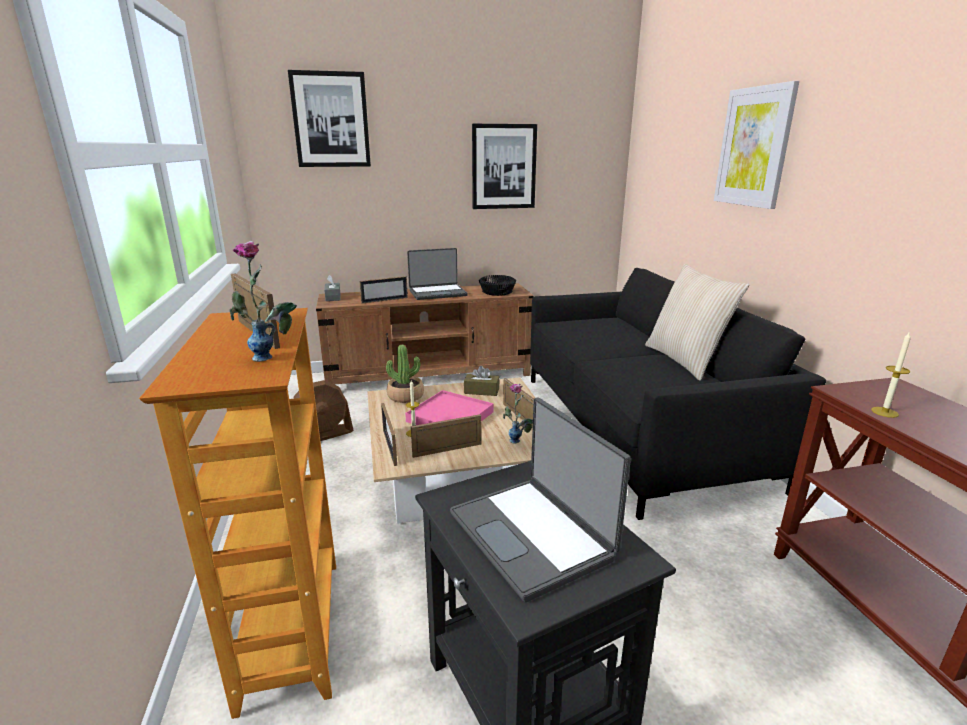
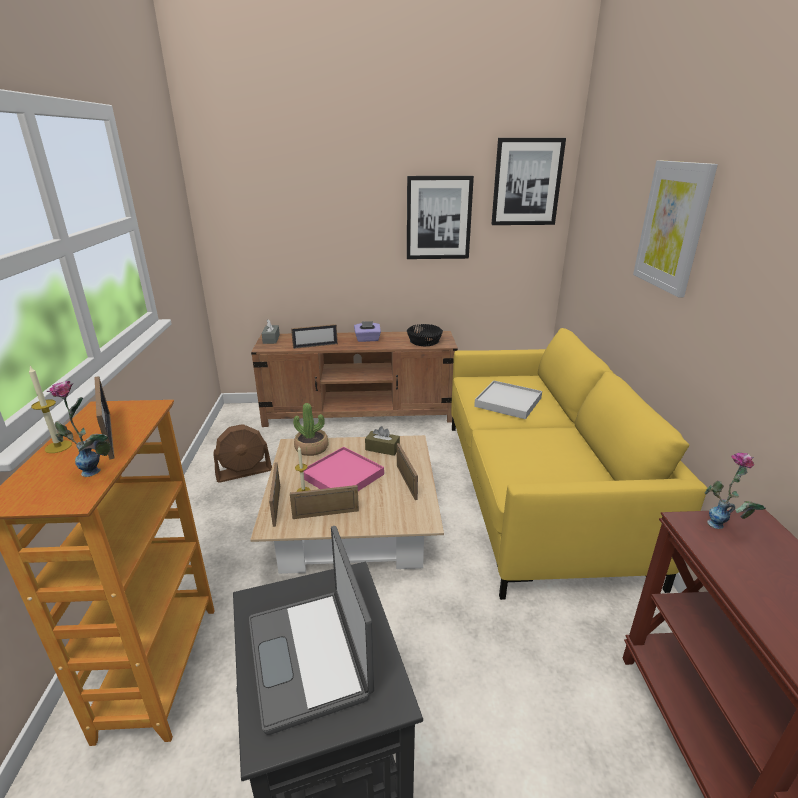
camera: 10 degrees right, 5 degrees up
picture [288,70,371,167] -> picture moved to [491,138,566,225]
laptop [407,248,468,300] -> purple tissue box [354,321,381,342]
vase [503,384,533,443] -> vase moved to [705,453,766,529]
black sofa [530,268,826,520] -> yellow sofa [451,328,707,600]
beige pillow [645,263,750,381] -> none
candle [871,331,911,418] -> candle moved to [29,366,72,453]
none -> white tray [474,381,542,419]

